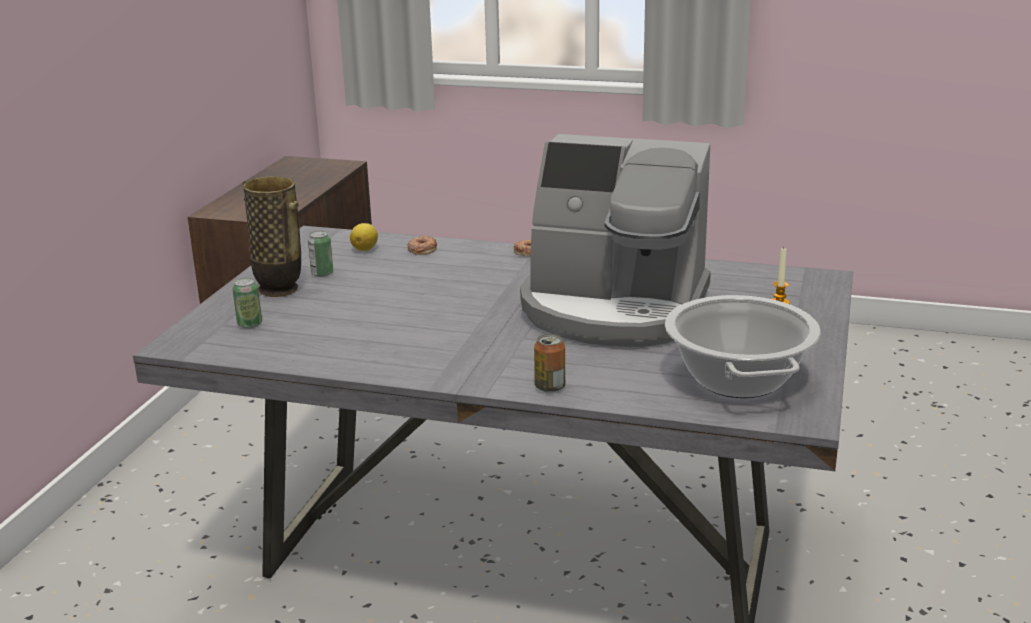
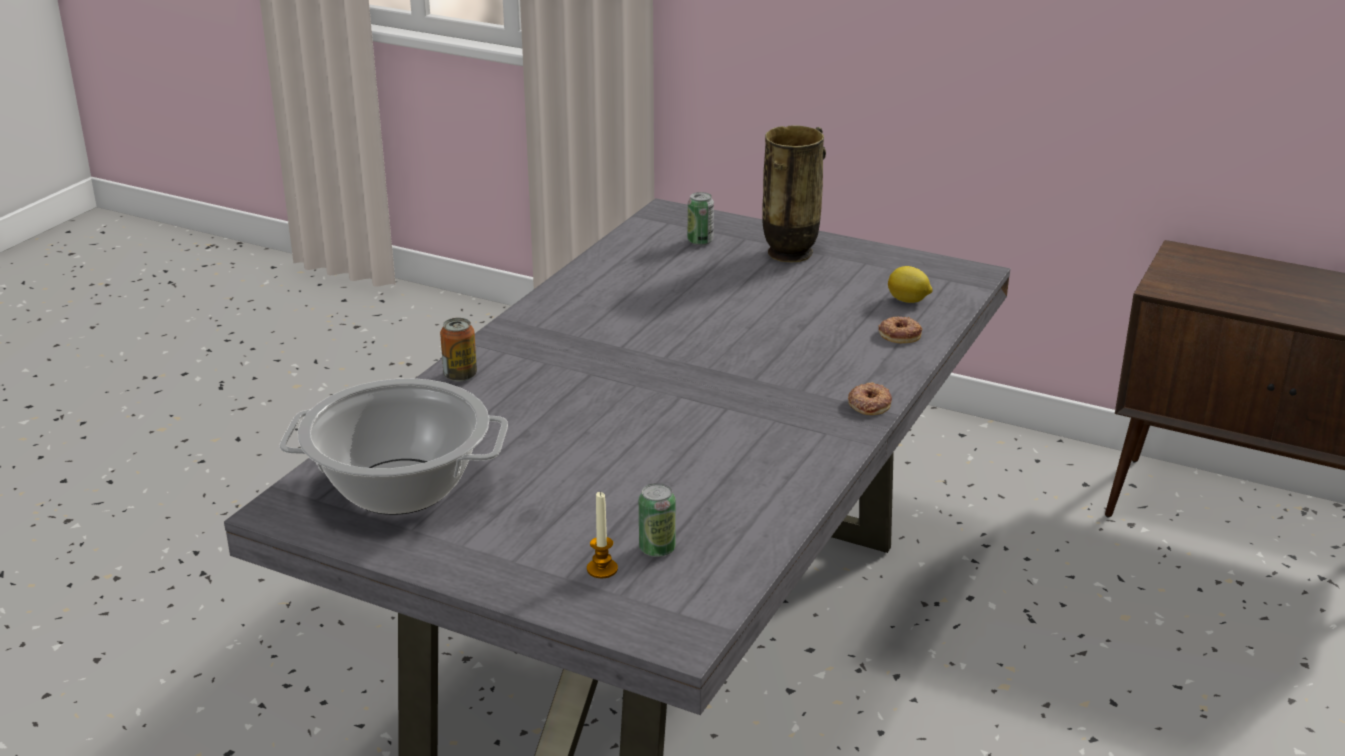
camera: 100 degrees right, 5 degrees up
can [308,231,333,277] -> can moved to [639,483,676,557]
coffee machine [520,134,711,347] -> none

